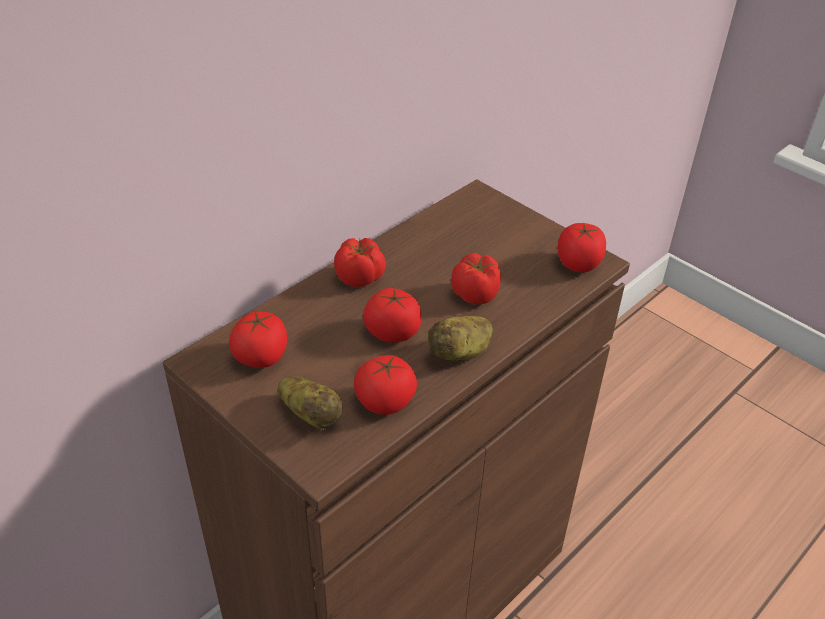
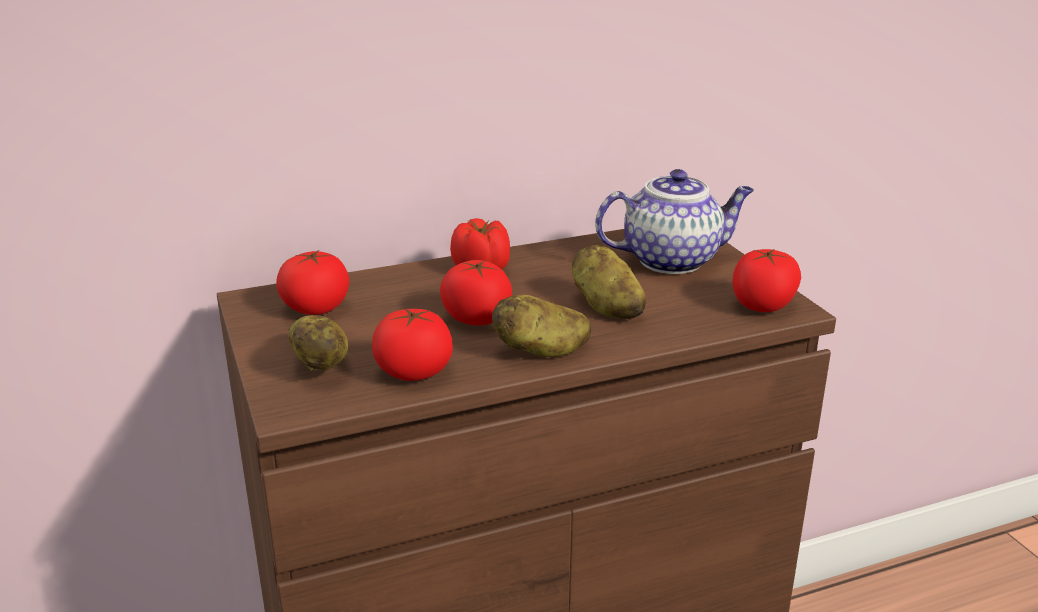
camera: 25 degrees right, 15 degrees down
tomato [451,253,501,305] -> potato [572,245,647,319]
none -> teapot [595,169,754,274]

